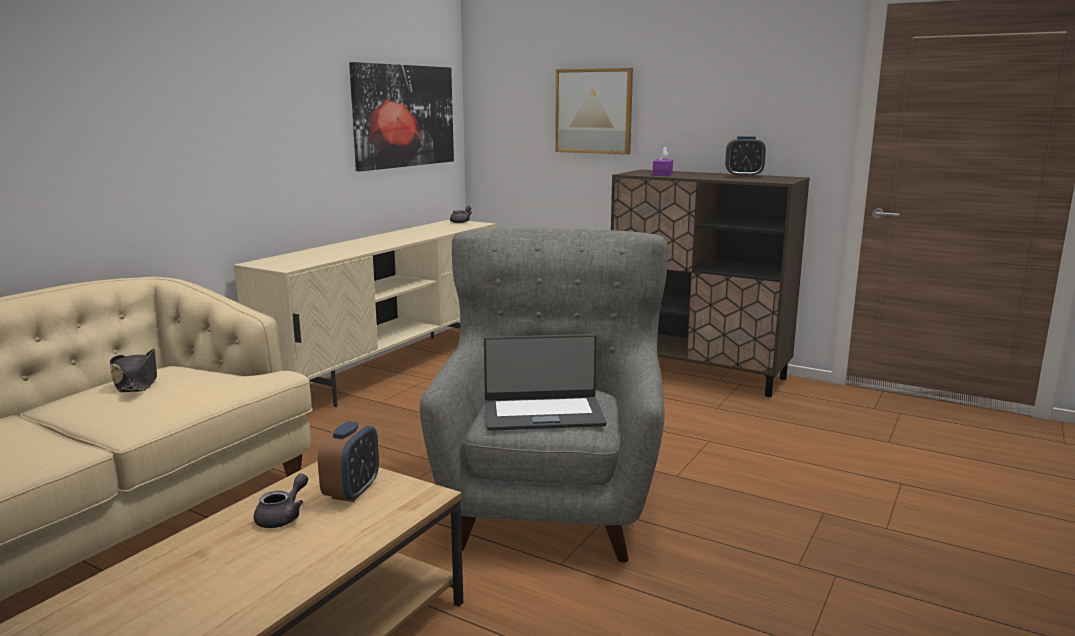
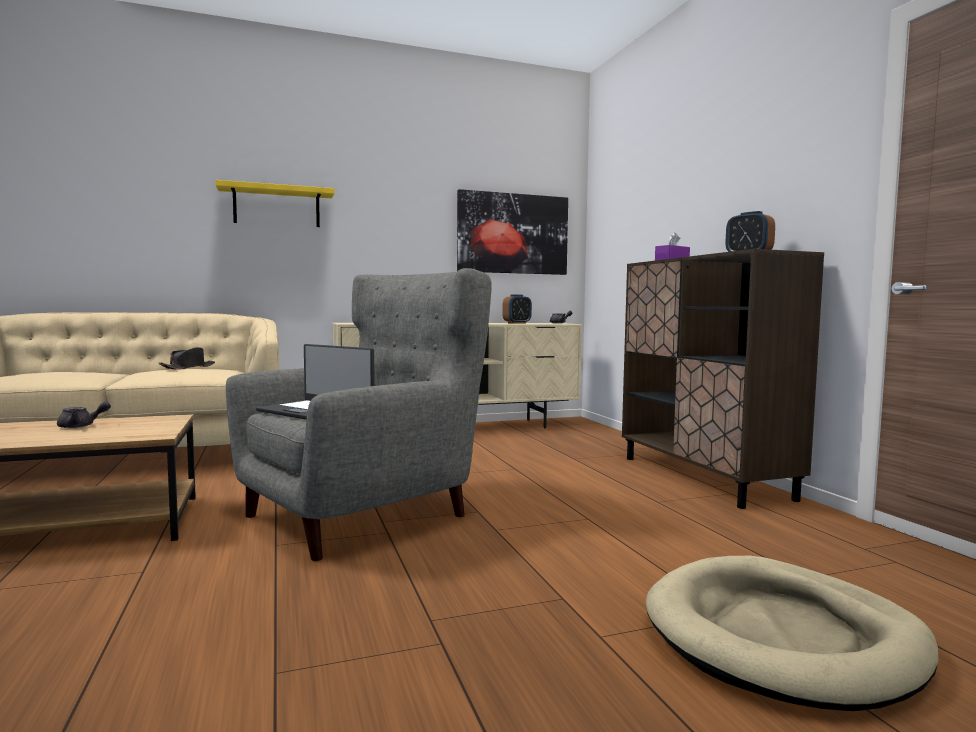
camera: 40 degrees right, 10 degrees down
alarm clock [318,421,379,502] -> alarm clock moved to [502,294,532,324]
picture [555,68,633,155] -> none
none -> yellow shelf [215,180,335,227]
none -> beige dog bed [646,556,939,711]

